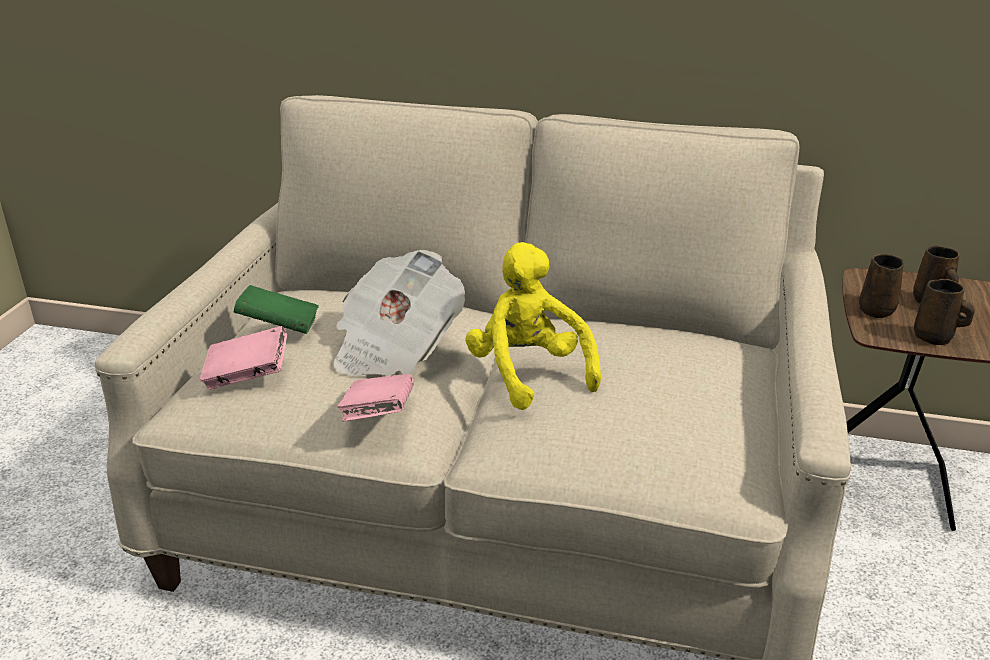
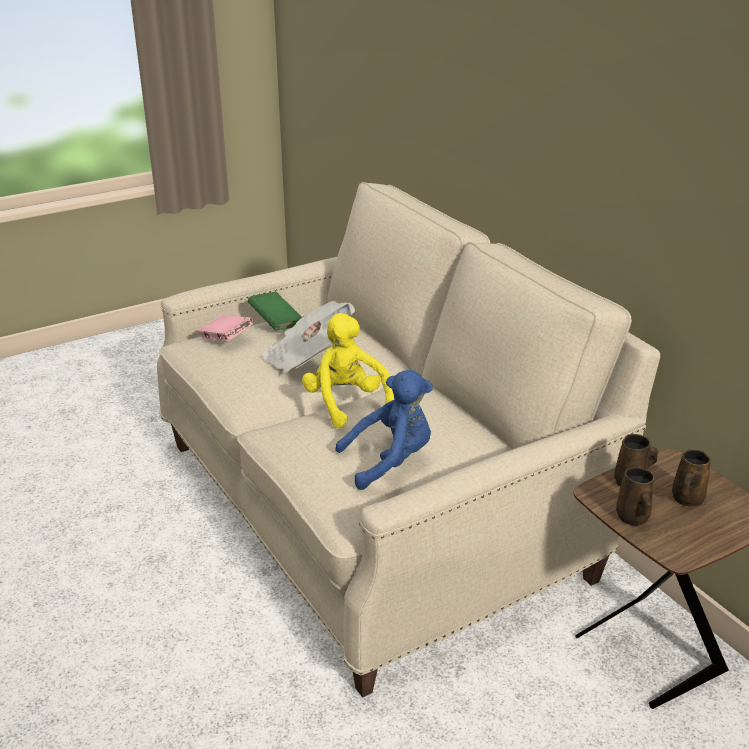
camera: 45 degrees right, 0 degrees up
pink book [338,374,414,421] -> none
yellow plush toy [465,242,601,410] -> yellow plush toy turned 45 degrees counterclockwise [302,313,394,428]
none -> blue plush toy [335,370,433,490]

